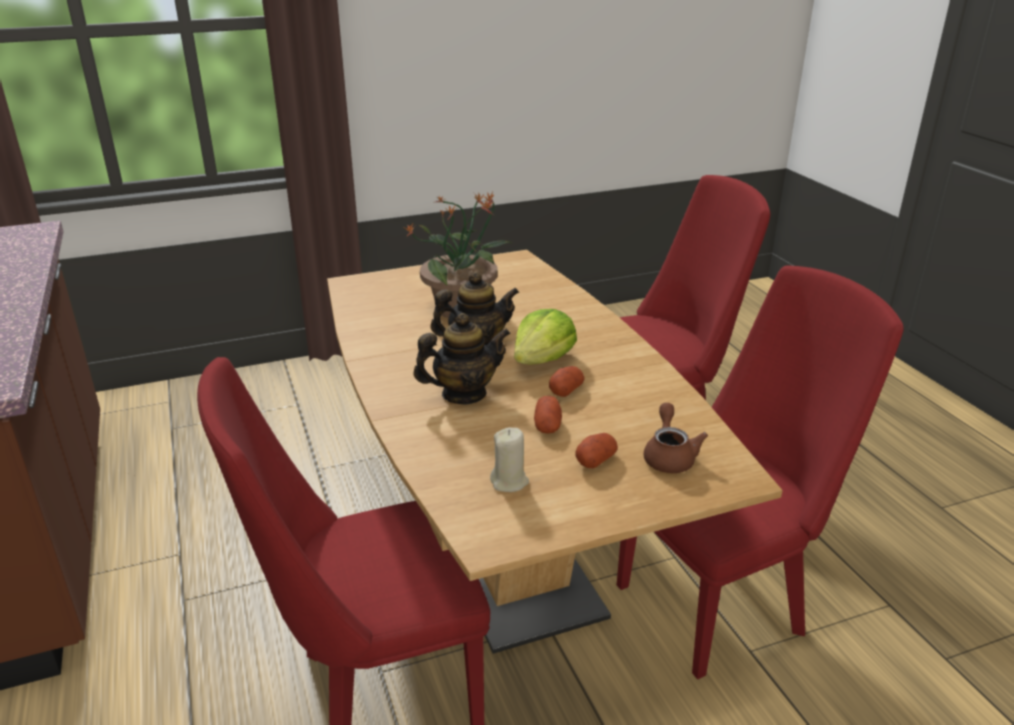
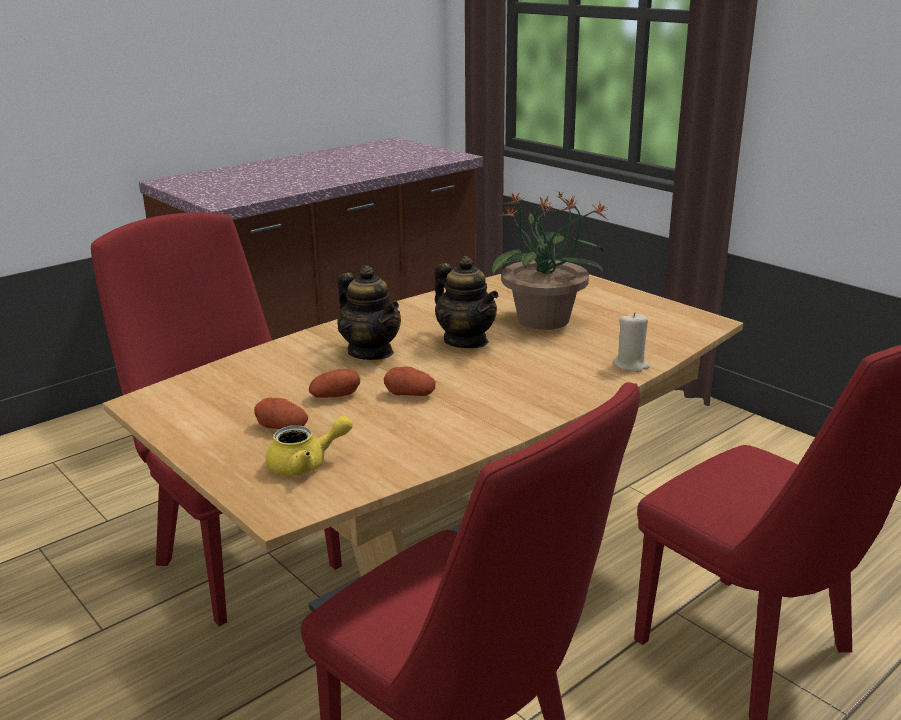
camera: 70 degrees right, 5 degrees down
beige candle [490,427,529,492] -> beige candle moved to [613,312,650,372]
lettuce [514,309,577,364] -> none
brown teapot [644,403,708,473] -> yellow teapot [266,415,353,476]

